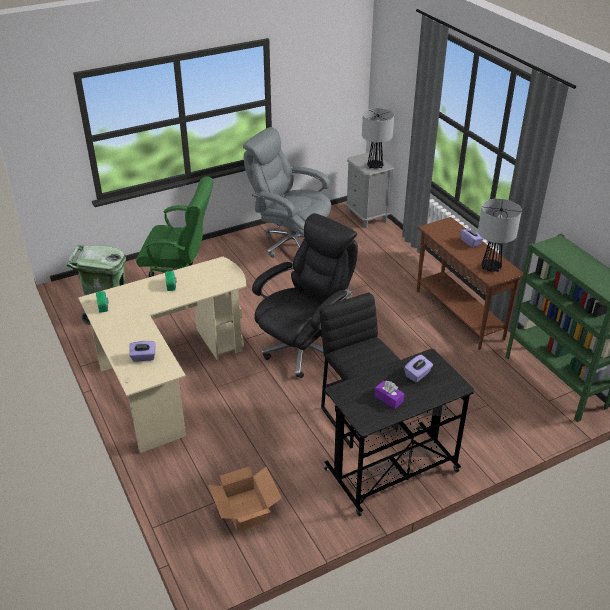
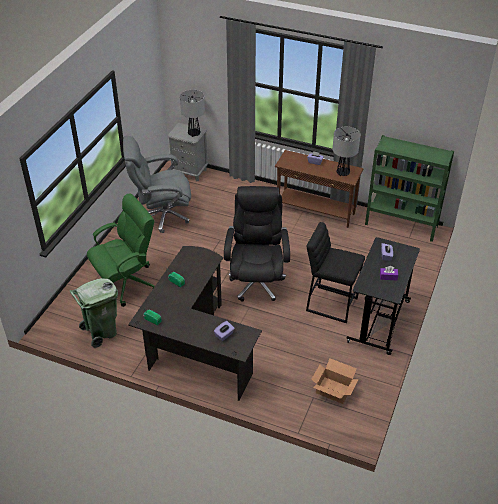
camera: 40 degrees left, 5 degrees up
beige desk [78,257,246,453] -> black desk [128,246,262,401]

